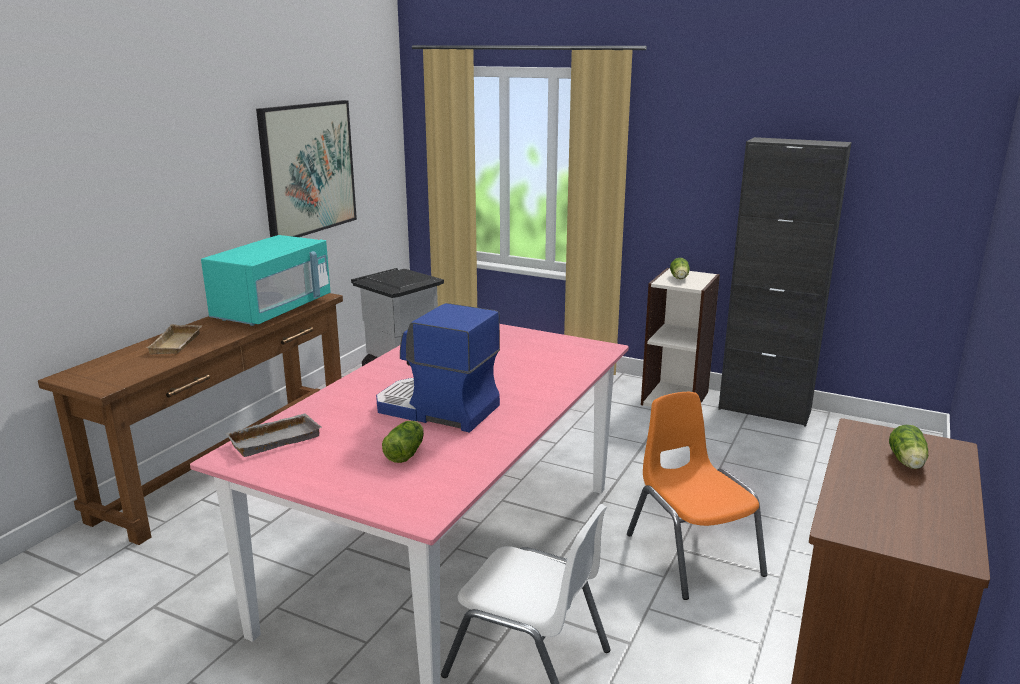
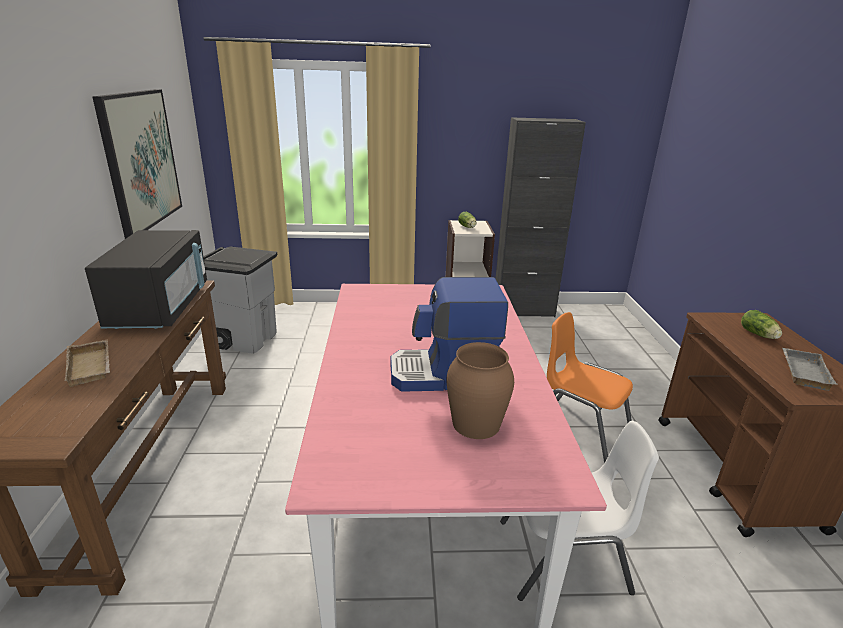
camera: 30 degrees left, 5 degrees up
turquoise microwave [201,235,330,326] -> black microwave [85,230,207,329]
grey tray [225,413,322,457] -> grey tray moved to [782,348,838,391]
lettuce [382,421,424,463] -> brown vase [447,342,514,439]

